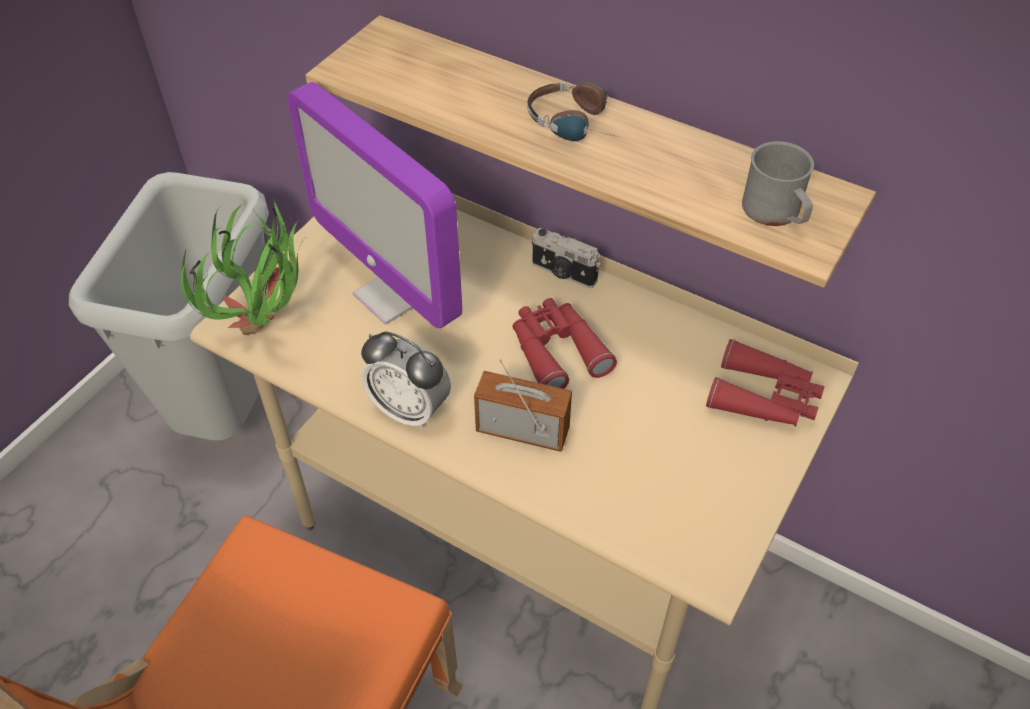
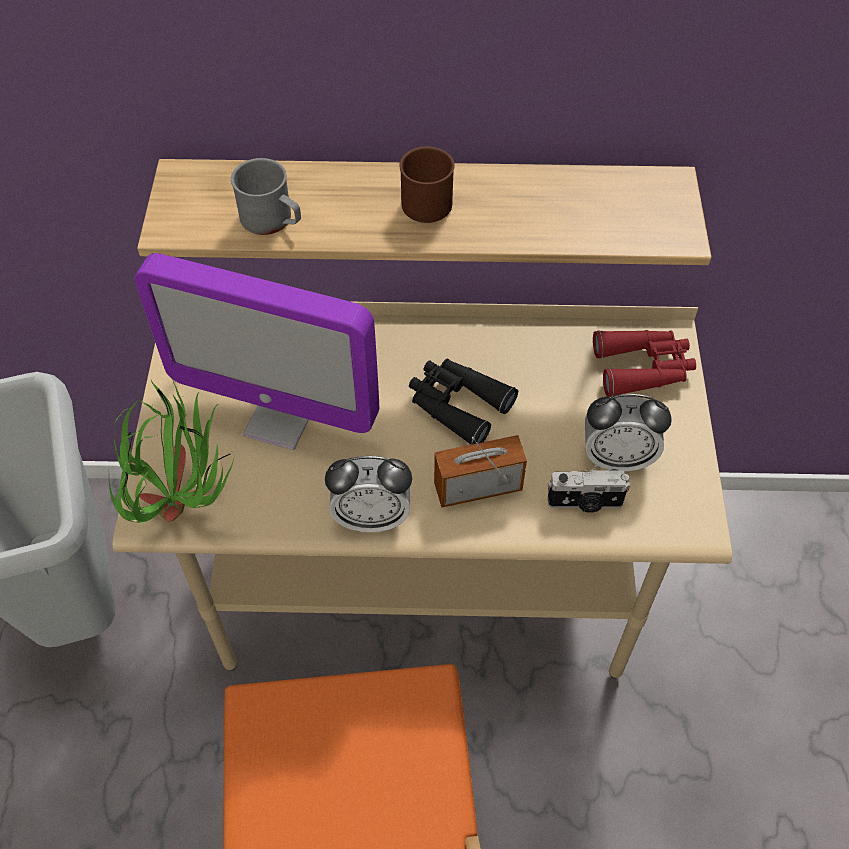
camera: 30 degrees left, 5 degrees up
red binoculars [512,298,617,389] -> black binoculars [409,358,518,445]
headphones [527,82,617,141] -> brown mug [399,146,455,223]
camera [532,228,601,288] -> camera moved to [548,468,631,513]
grey mug [742,141,814,226] -> grey mug moved to [231,158,301,235]
none -> alarm clock [585,394,672,471]

